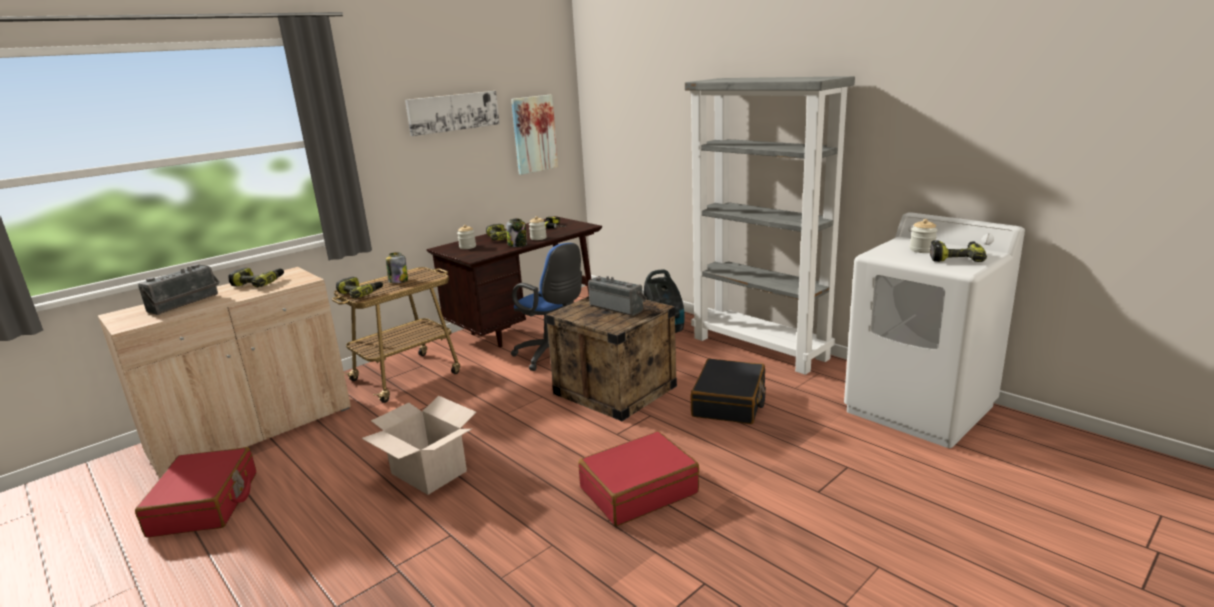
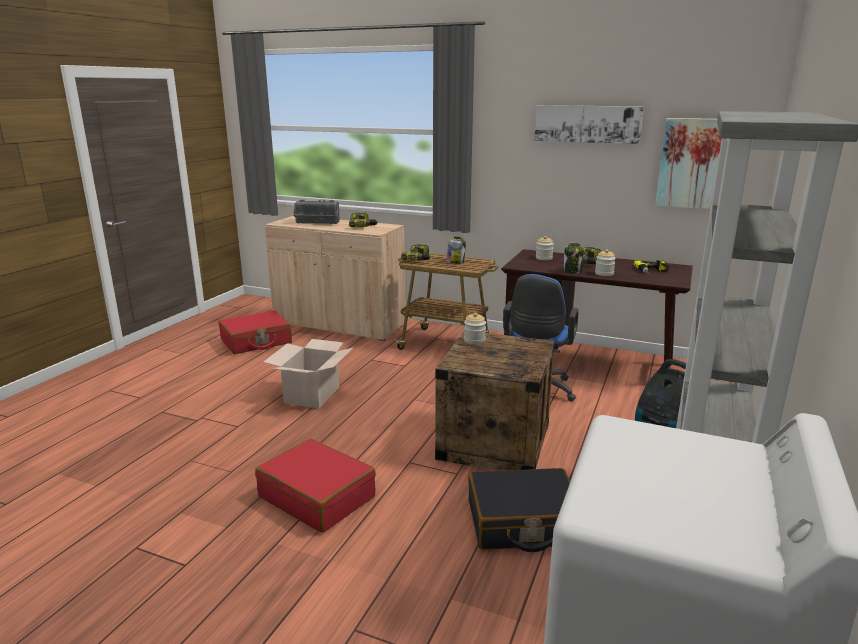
camera: 65 degrees right, 0 degrees up
radio [588,276,647,316] -> none
jar [910,219,938,253] -> jar moved to [464,313,486,344]
power drill [930,240,987,262] -> none

